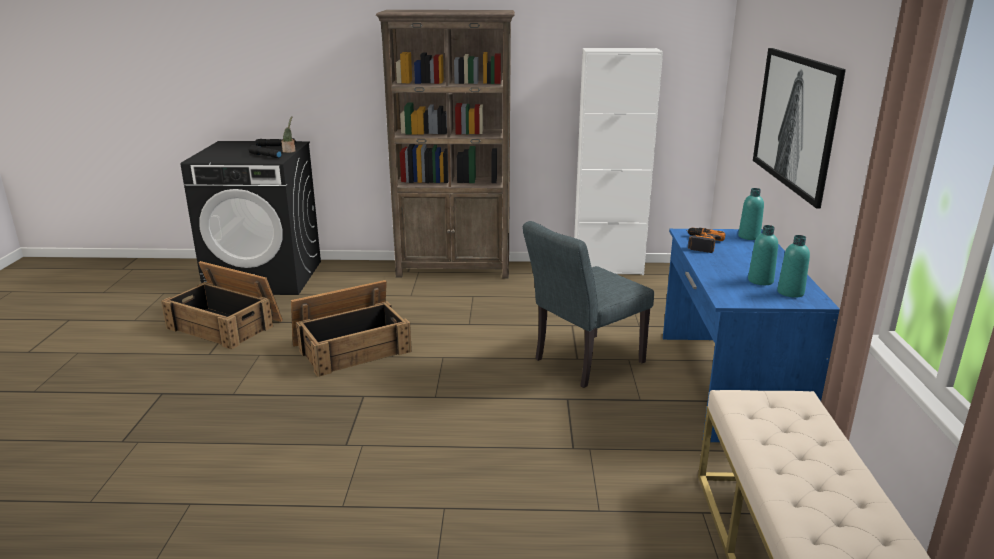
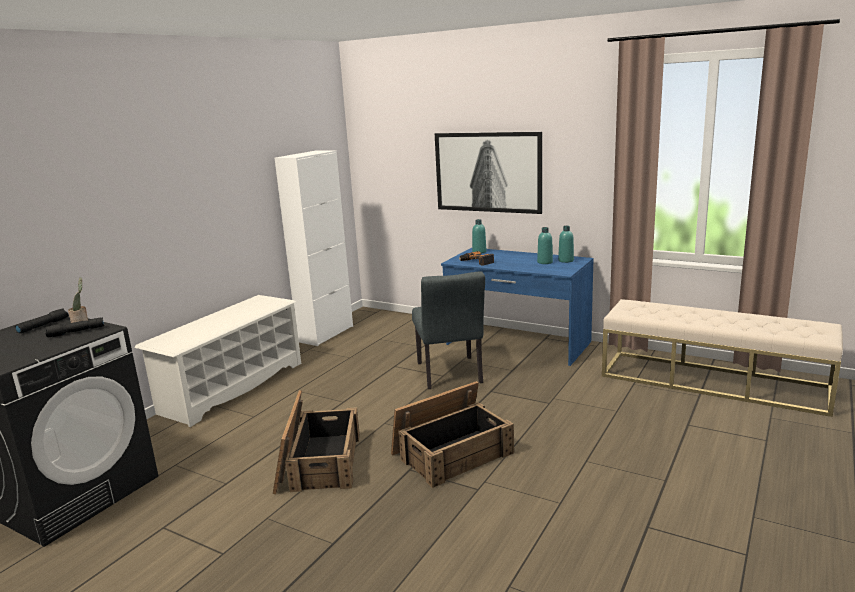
camera: 60 degrees left, 5 degrees down
crate [161,261,283,350] -> crate moved to [391,381,514,488]
brown bookcase [376,10,515,279] -> white shoe rack [134,295,301,427]

